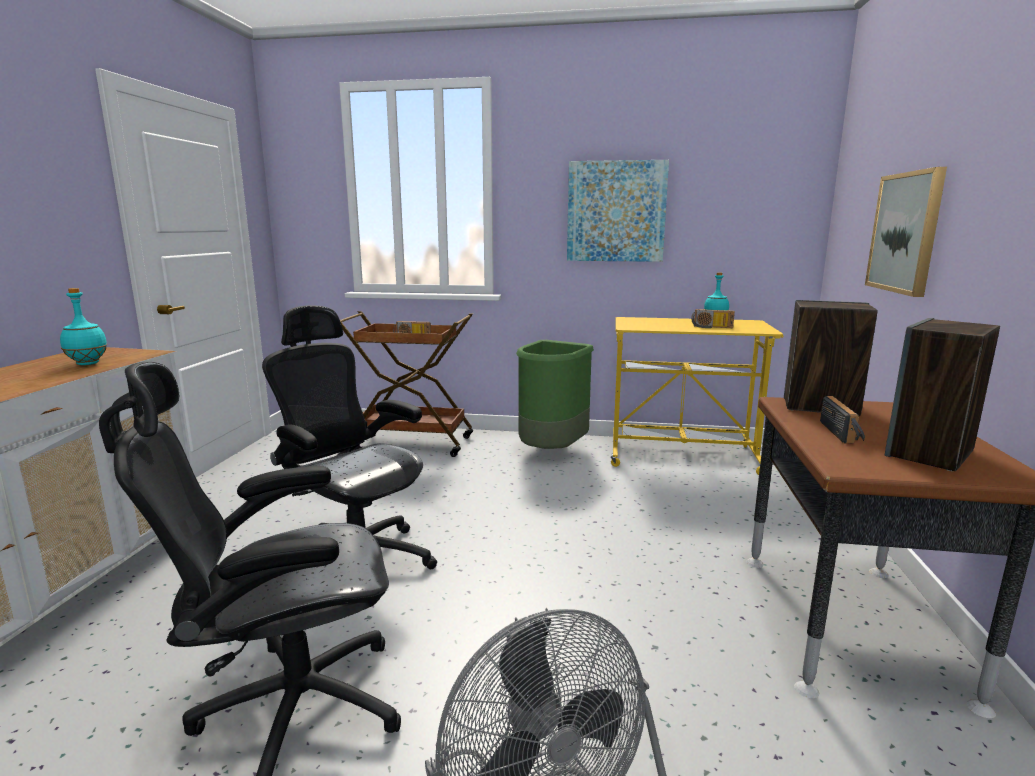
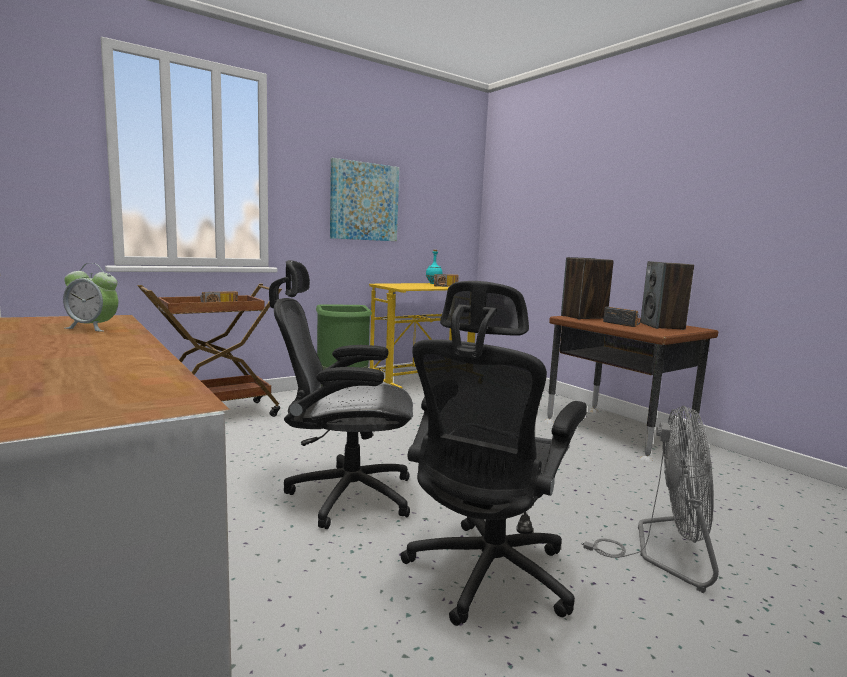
camera: 45 degrees left, 5 degrees down
turquoise bottle [60,288,108,365] -> alarm clock [63,263,118,332]
picture [865,167,947,297] -> none

